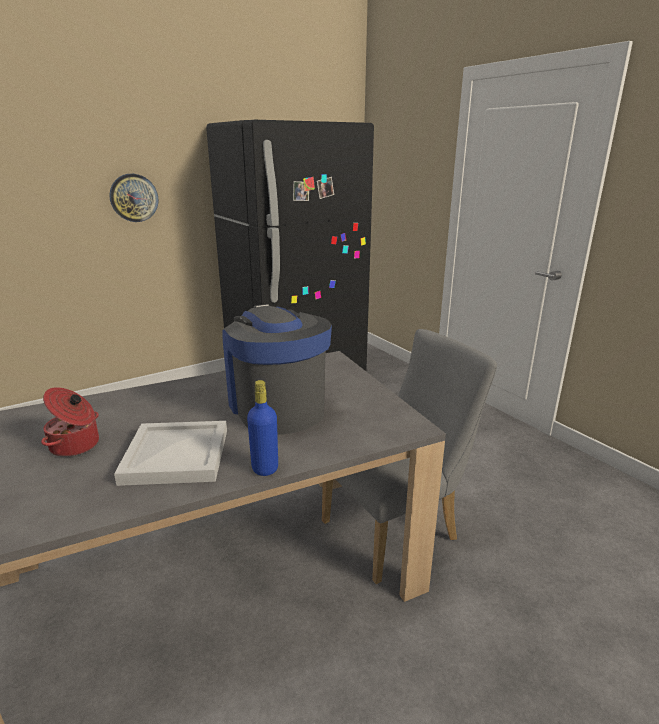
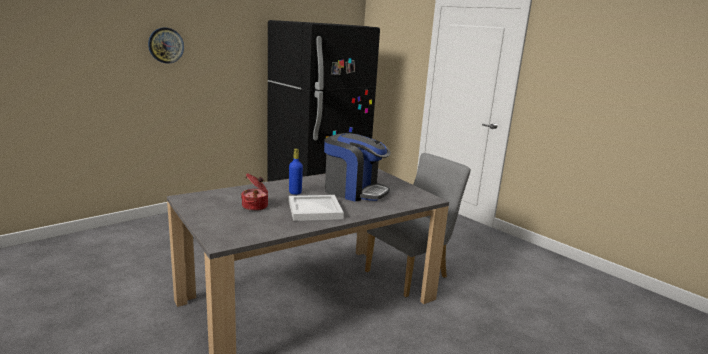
camera: 10 degrees left, 5 degrees down
wall clock [109,174,158,222] -> wall clock moved to [148,27,184,64]
coffee machine [222,304,332,435] -> coffee machine turned 150 degrees clockwise [324,133,391,202]
blue bottle [247,380,278,476] -> blue bottle moved to [289,149,303,195]

